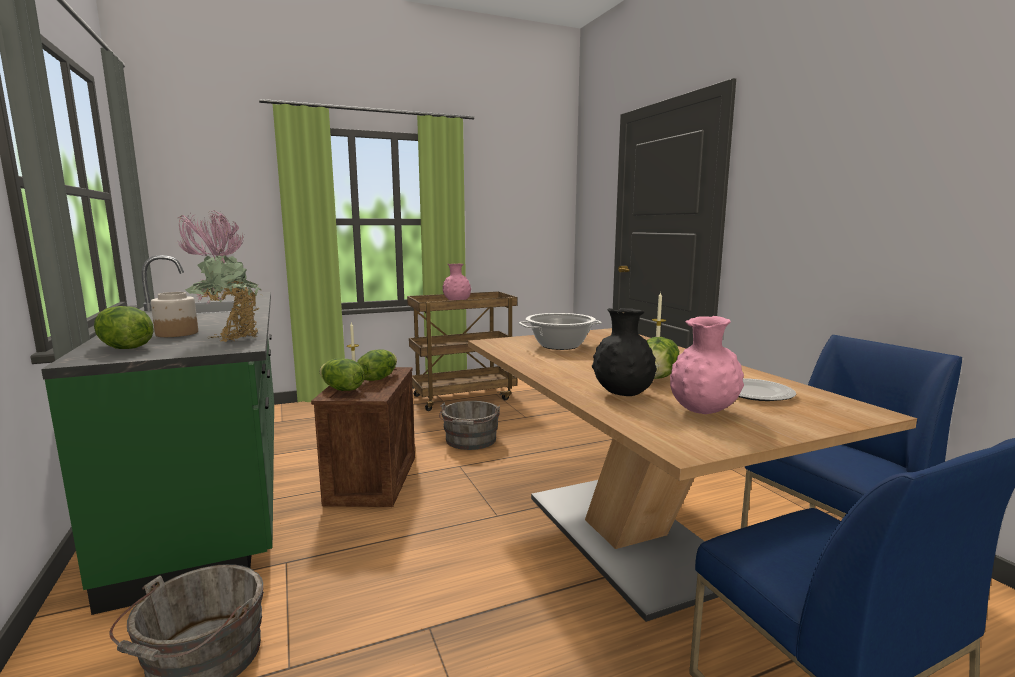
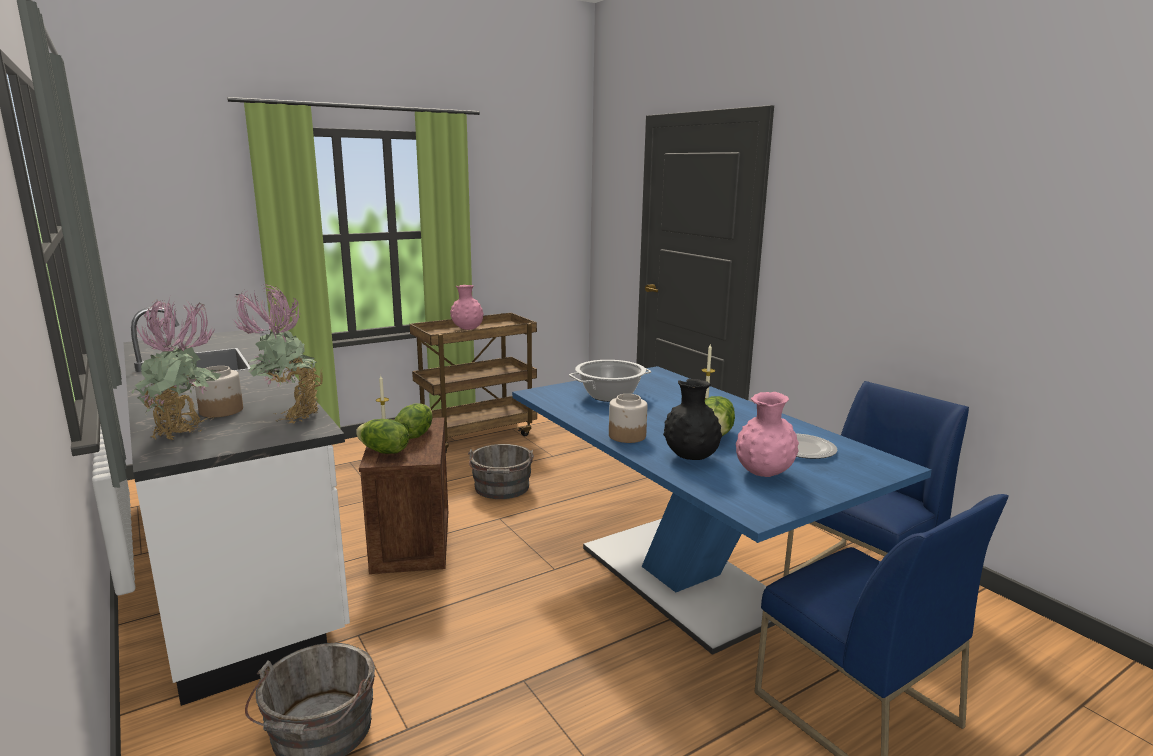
camera: 10 degrees left, 5 degrees up
green counter [41,255,274,615] -> white counter [123,307,350,706]
lettuce [94,306,154,349] -> potted plant [132,298,221,441]
brown dining table [468,328,917,622] -> blue dining table [512,366,932,655]
none -> jar [609,394,648,443]

